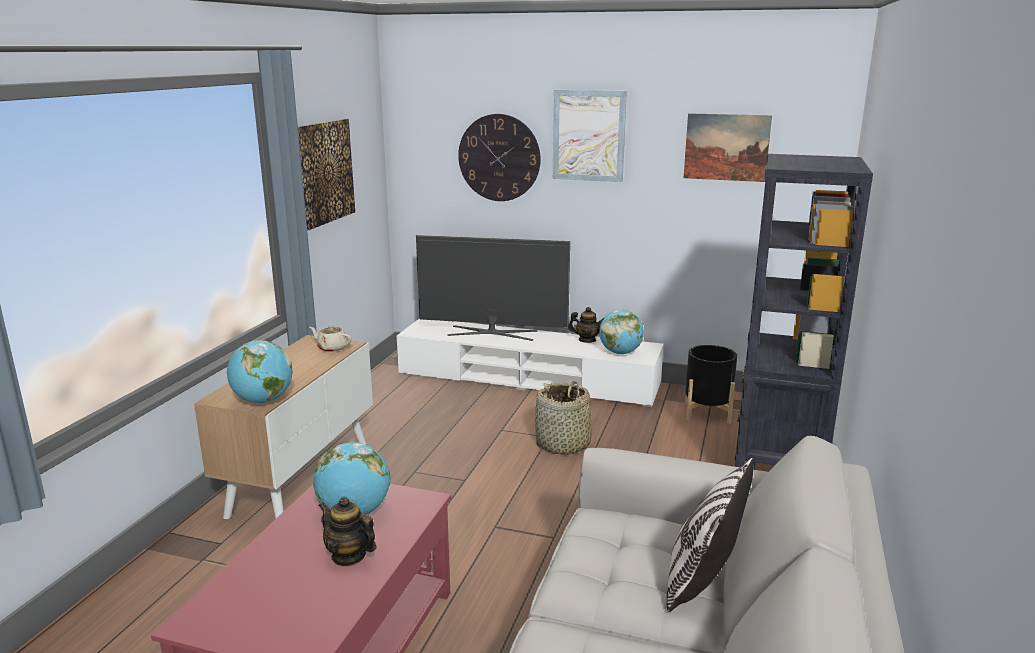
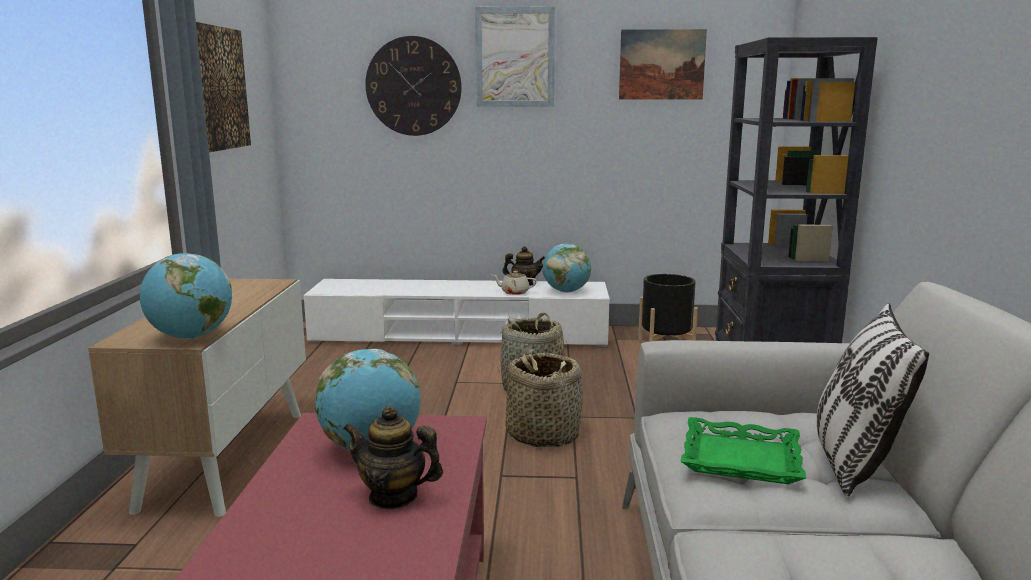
camera: 15 degrees left, 5 degrees down
beige teapot [309,325,352,352] -> beige teapot moved to [492,271,537,295]
television [416,235,570,341] -> none
none -> basket [506,349,583,447]
none -> green tray [680,417,806,485]

